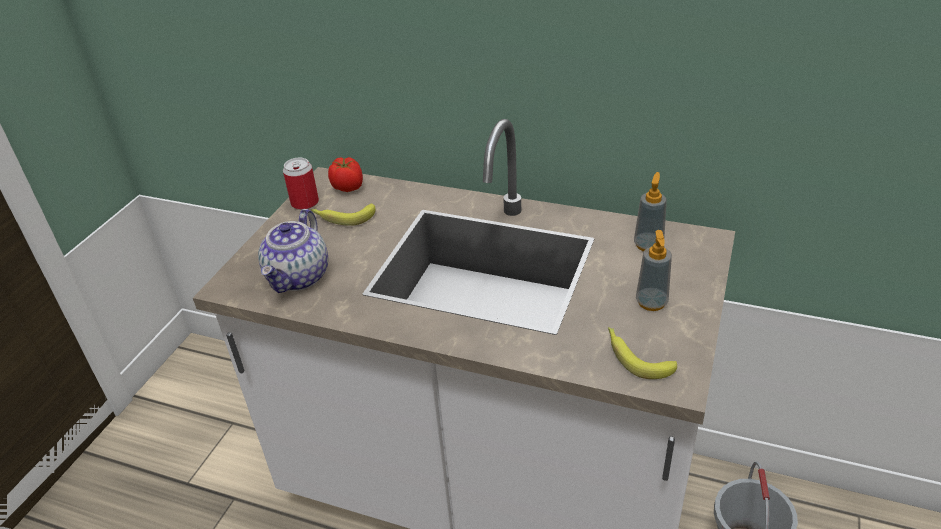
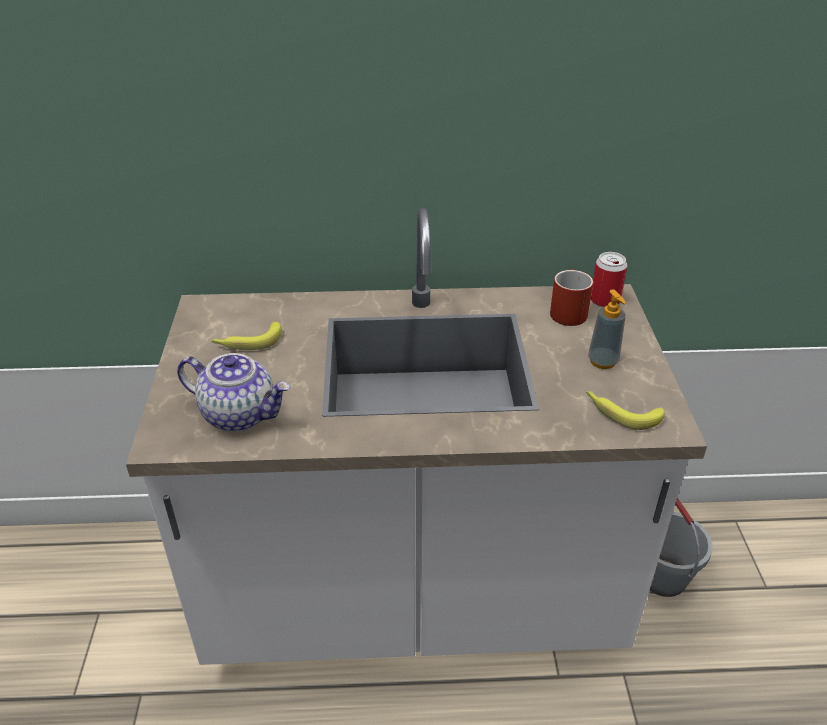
camera: 25 degrees left, 0 degrees up
teapot [258,209,328,293] -> teapot turned 60 degrees counterclockwise [177,353,291,432]
can [283,158,319,210] -> can moved to [591,252,627,307]
tomato [328,157,363,192] -> none
soap dispenser [634,172,667,251] -> red mug [550,269,593,326]

